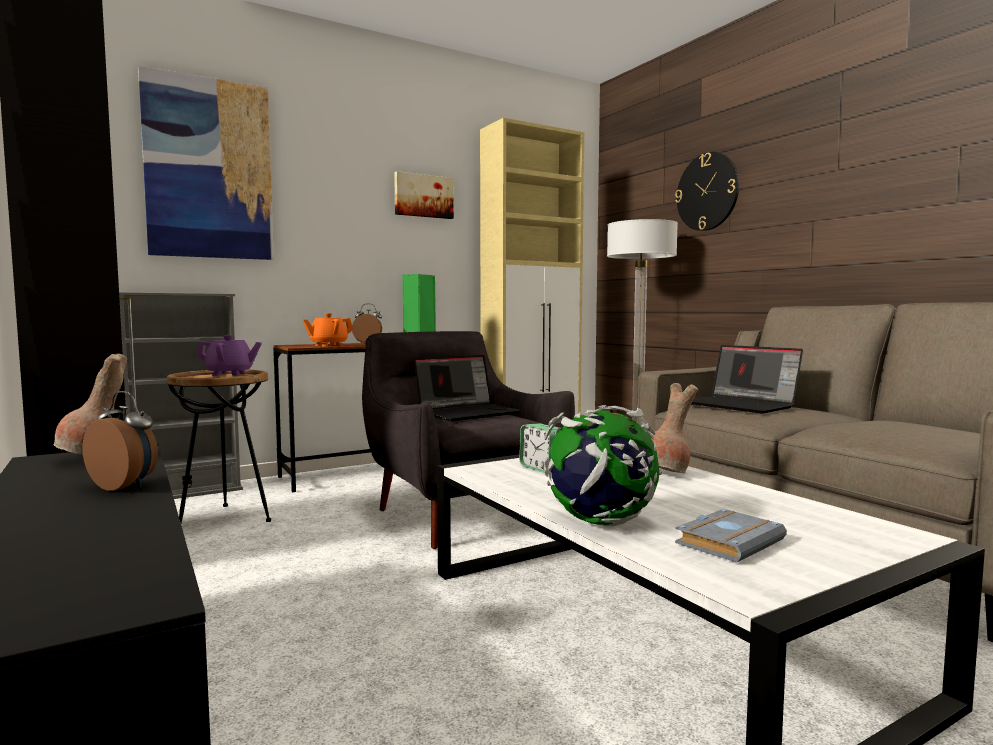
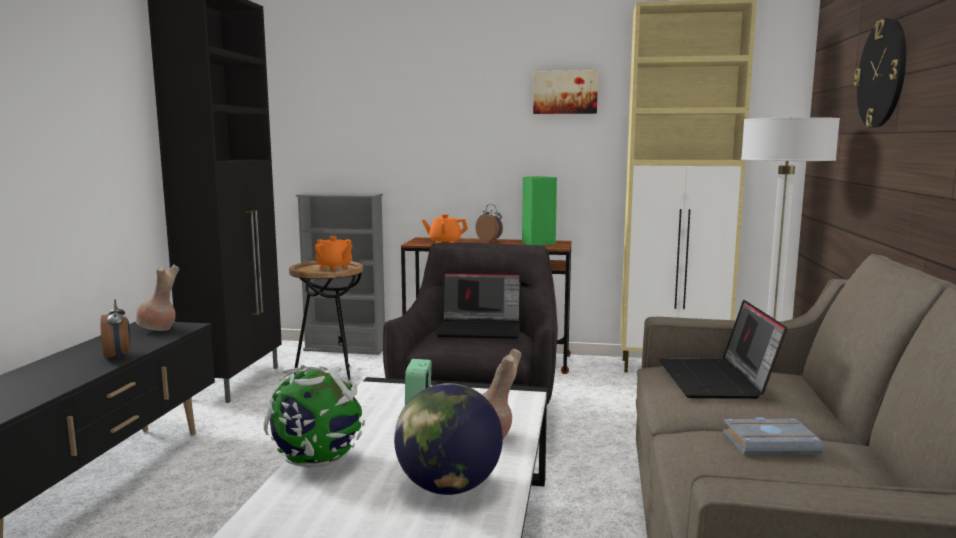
camera: 40 degrees right, 5 degrees up
picture [138,66,274,260] -> none
purple teapot [196,335,262,376] -> orange teapot [315,236,352,270]
grey book [675,509,787,563] -> grey book moved to [723,417,824,455]
none -> globe [394,383,503,495]

